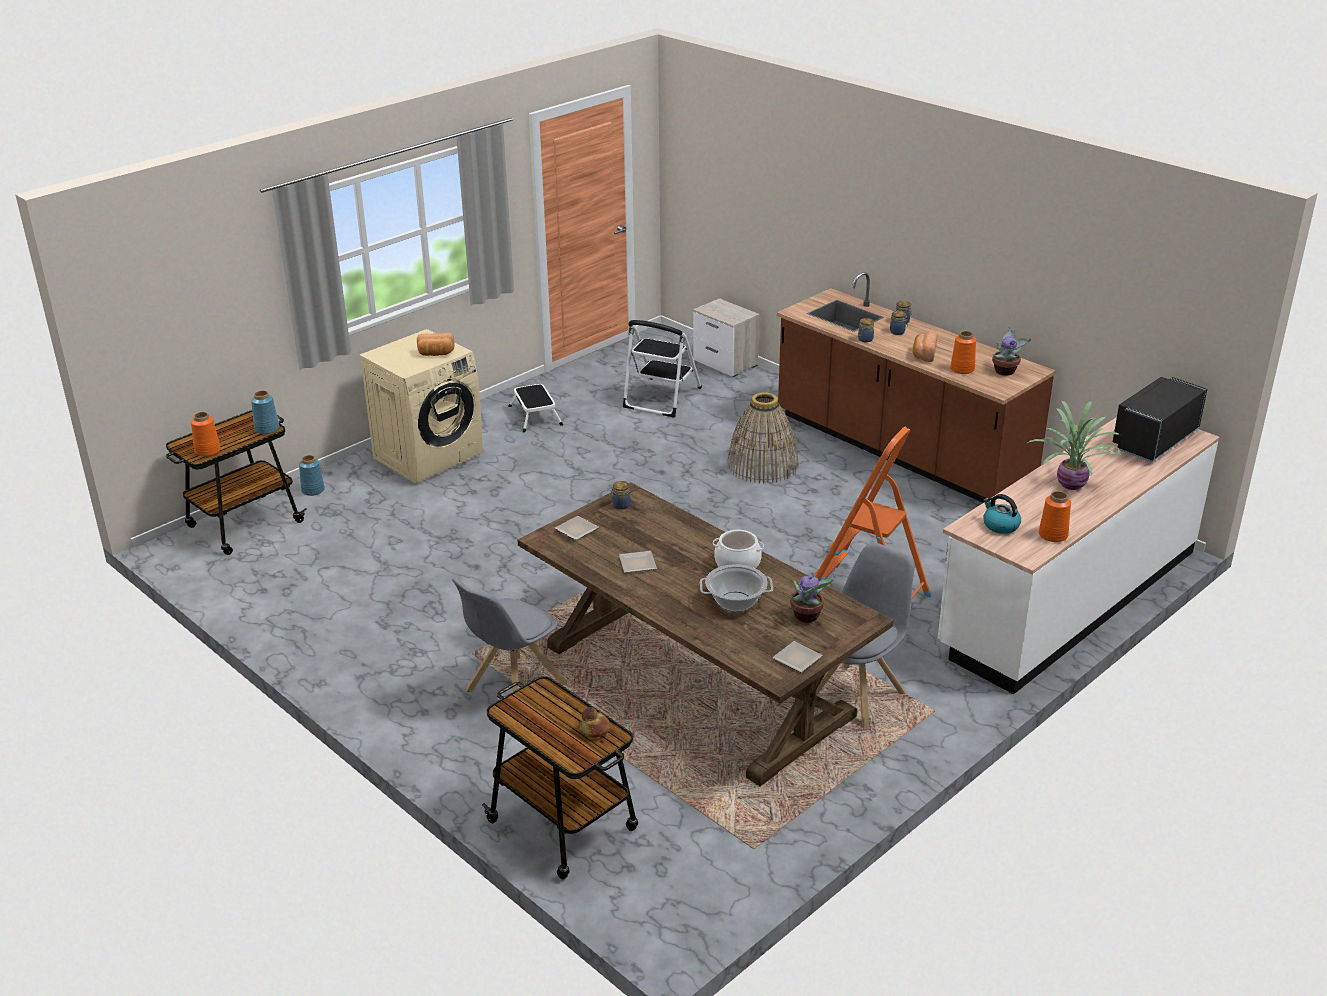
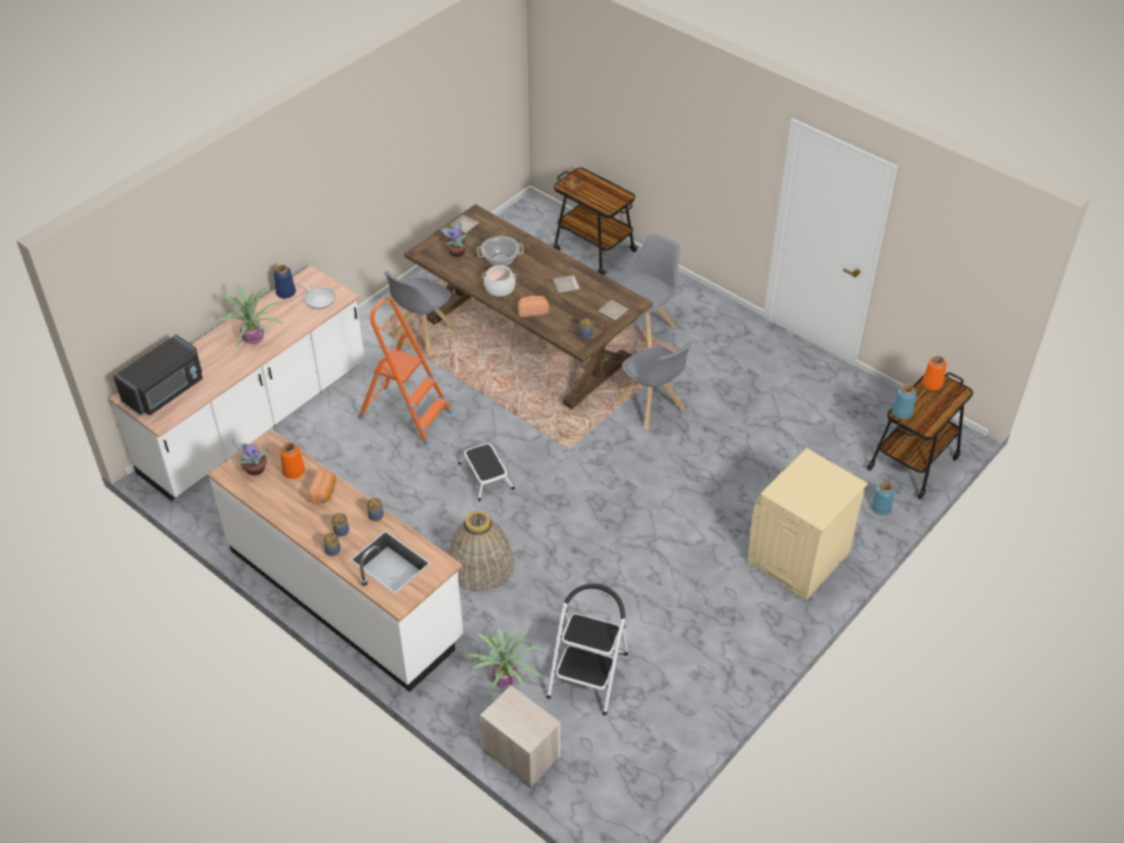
camera: 175 degrees right, 15 degrees up
bread [417,333,455,356] -> bread moved to [518,296,549,317]
black step ladder [508,384,563,433] -> black step ladder moved to [458,443,515,502]
brown counter [777,272,1056,503] -> white counter [208,428,463,692]
kettle [983,494,1021,534] -> frying pan [299,282,335,309]
orange vase [1039,491,1071,542] -> blue vase [274,265,296,298]
none -> potted plant [467,628,541,700]
none -> grey chair [616,343,691,430]

